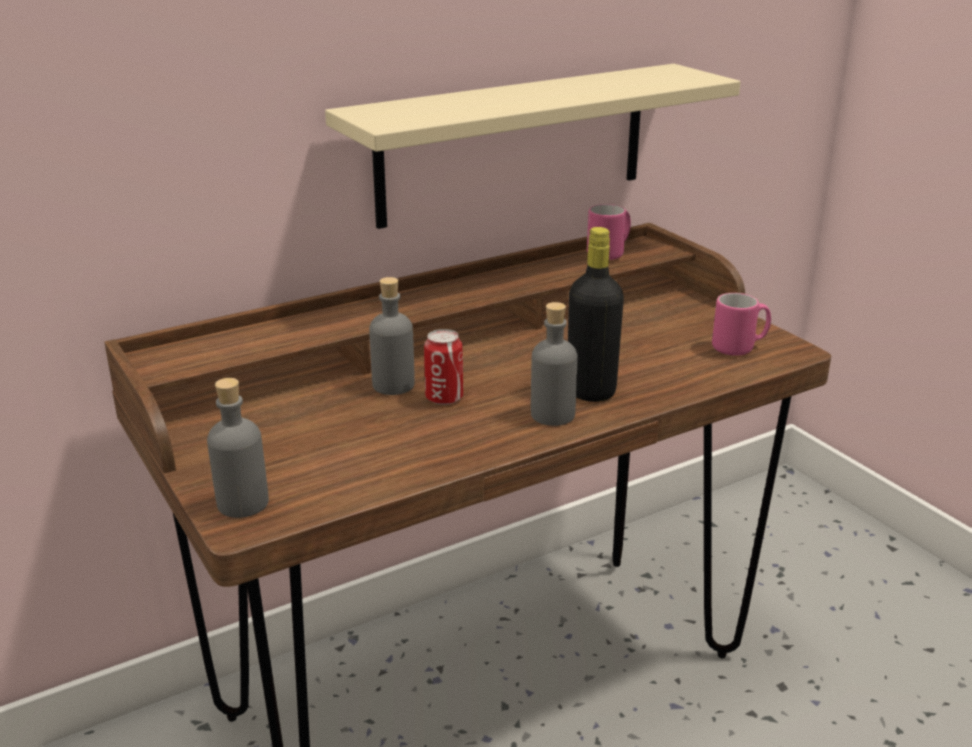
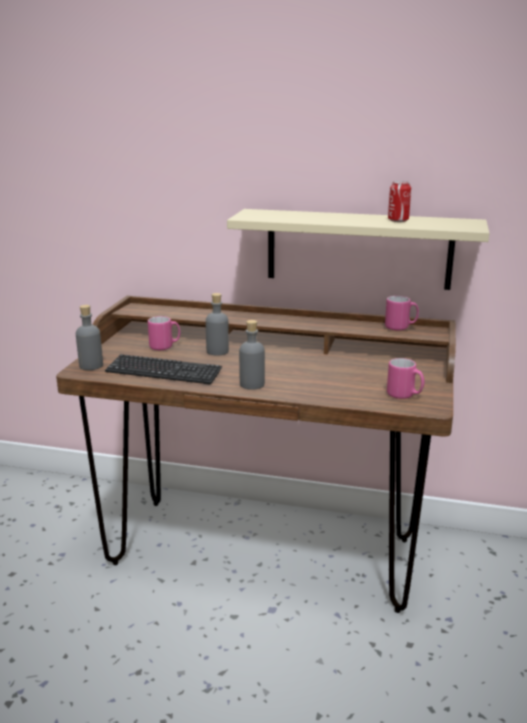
camera: 45 degrees right, 5 degrees down
can [424,329,463,405] -> can moved to [388,181,411,222]
black bottle [568,227,624,402] -> none
none -> keyboard [105,354,222,385]
none -> pink mug [148,316,181,350]

